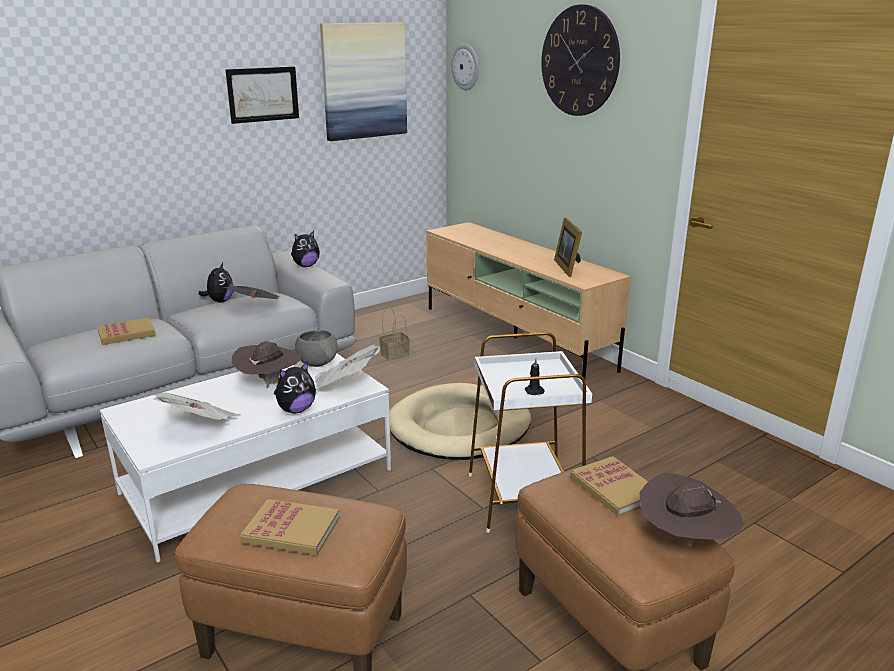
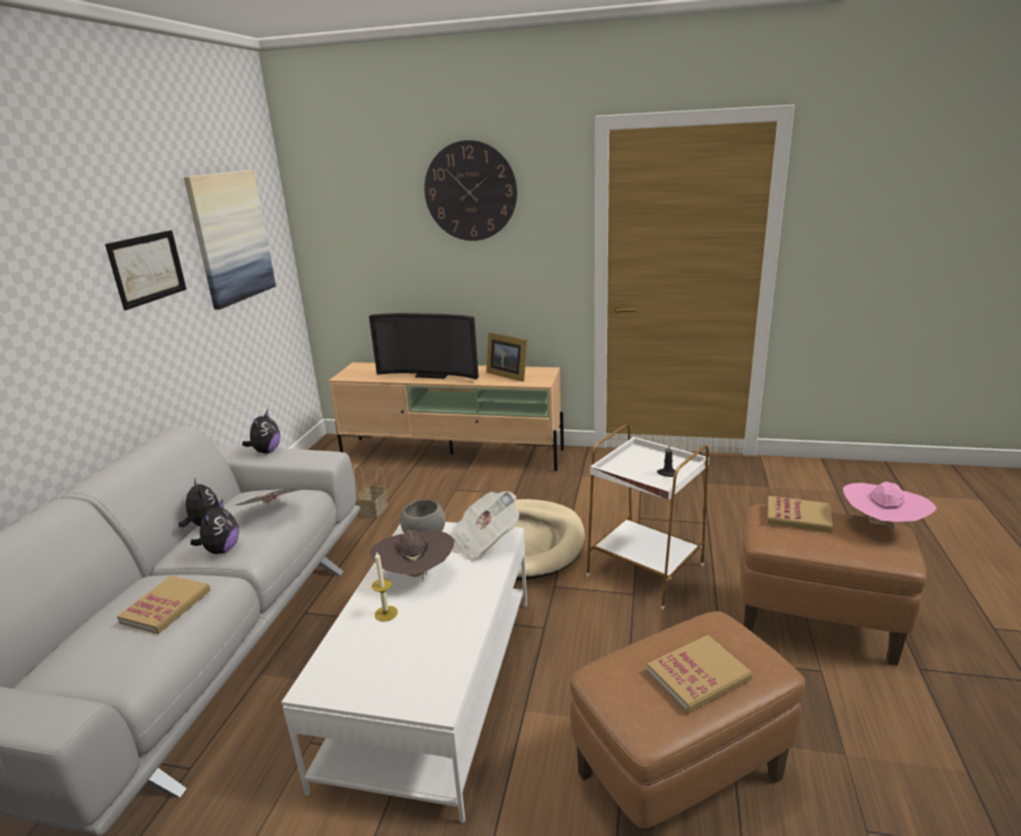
camera: 40 degrees left, 0 degrees up
newspaper [154,393,241,420] -> none
plush toy [274,361,316,413] -> plush toy moved to [191,500,239,554]
wall clock [451,44,479,90] -> none
brown hat [640,473,744,547] -> pink hat [843,482,937,529]
none -> television [369,313,479,380]
none -> candle [372,551,398,622]

